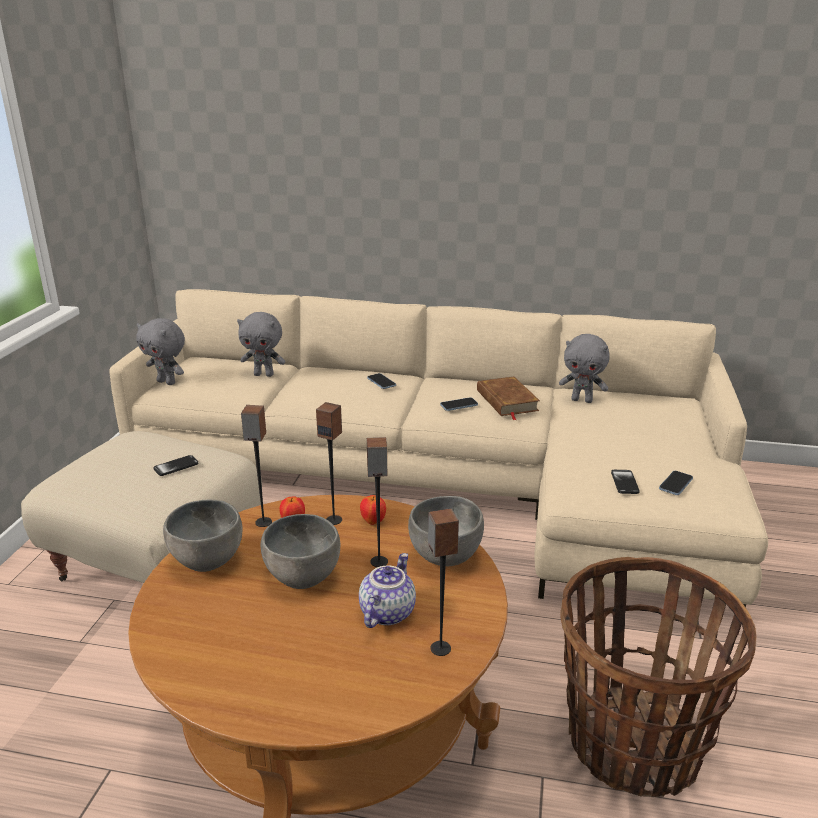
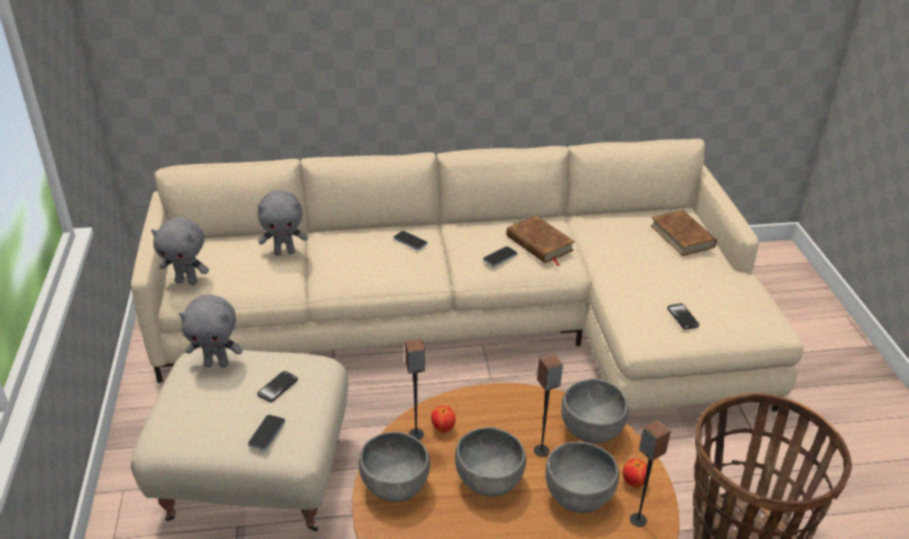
camera: 20 degrees left, 10 degrees up
speaker [316,402,342,525] -> none
teapot [359,553,416,628] -> grey bowl [545,442,619,513]
apple [360,495,386,525] -> apple moved to [623,459,647,488]
grey plush toy [559,334,610,403] -> grey plush toy moved to [179,294,243,367]
phone [659,471,693,495] -> phone moved to [248,415,285,450]
none -> brown book [651,210,717,256]

